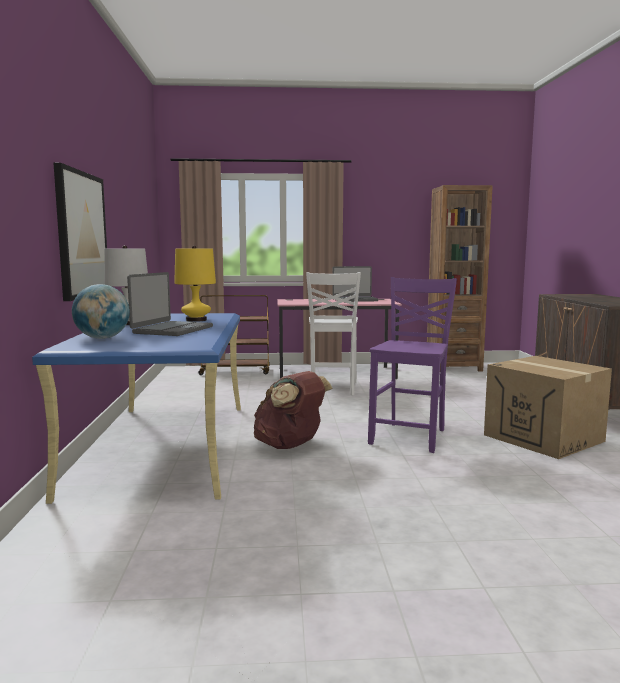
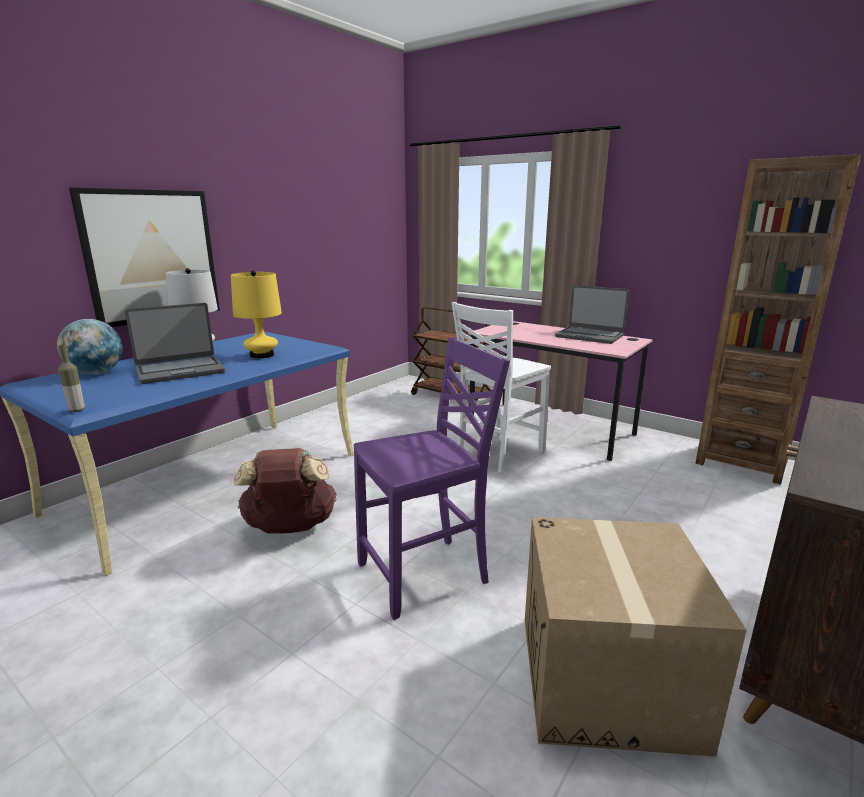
camera: 40 degrees right, 10 degrees up
none -> bottle [58,344,85,412]

